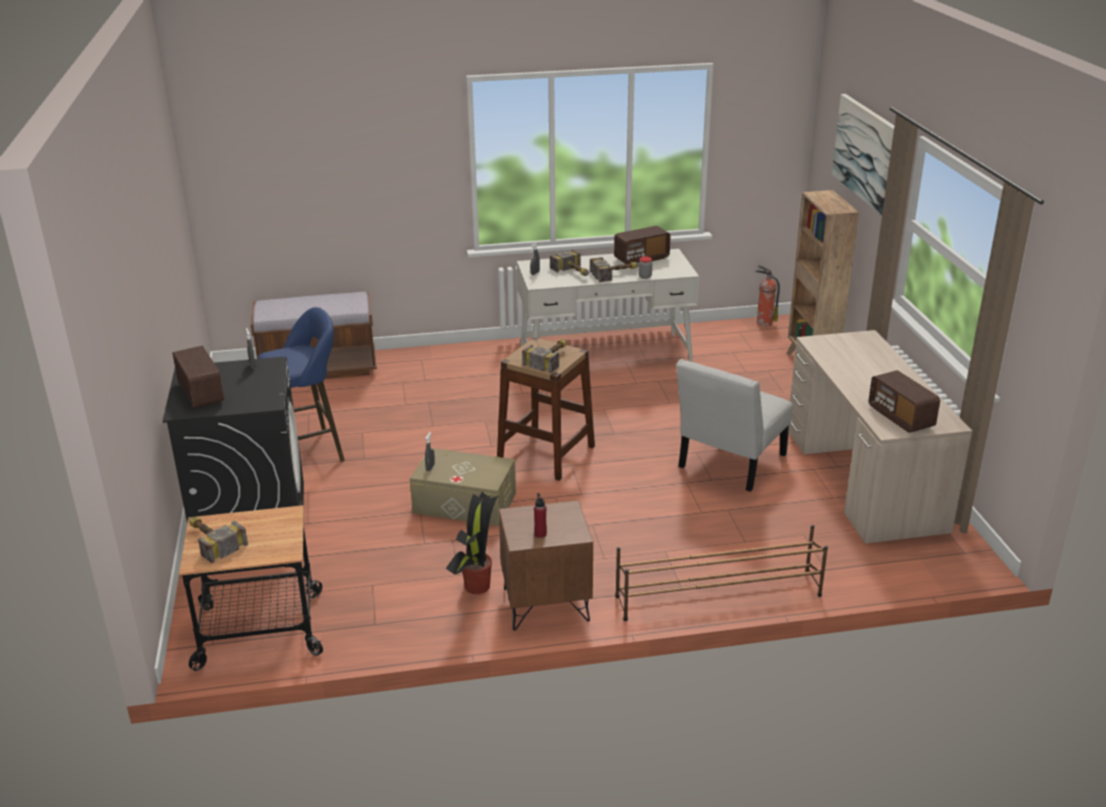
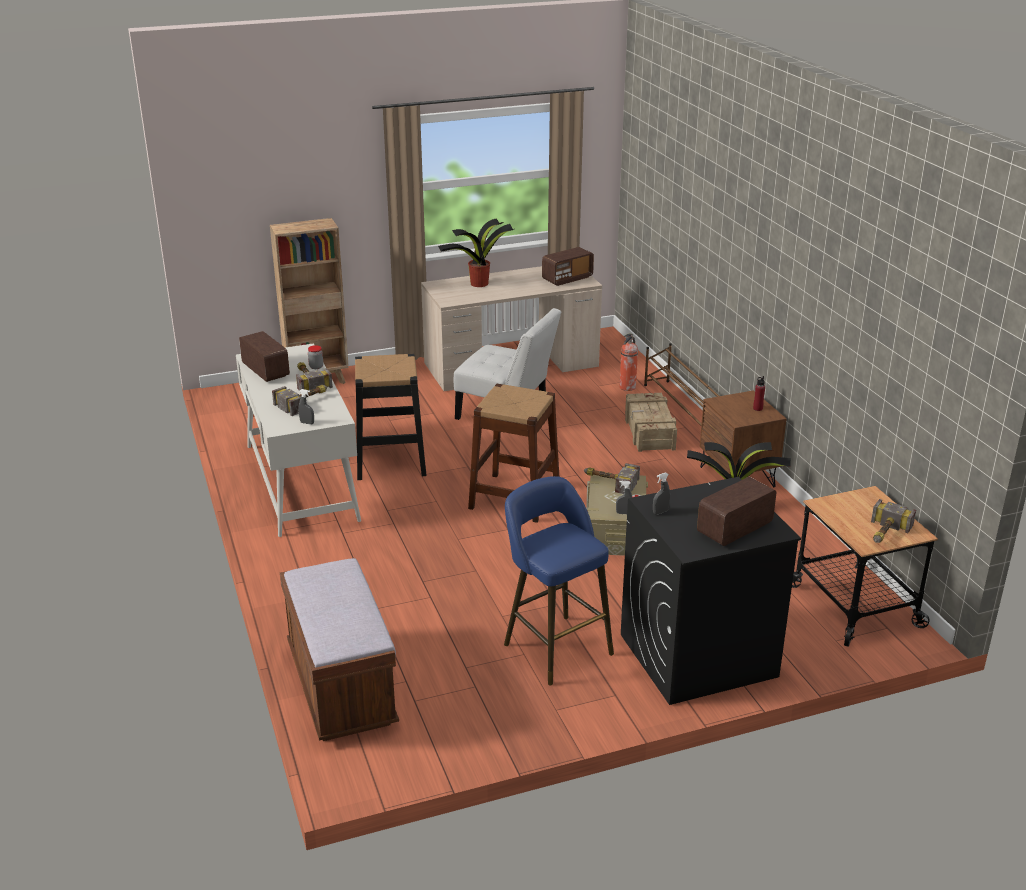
camera: 100 degrees left, 0 degrees up
hammer [522,339,567,373] -> hammer moved to [584,463,640,494]
fire extinguisher [755,265,780,326] -> fire extinguisher moved to [620,333,638,391]
picture [832,94,894,215] -> none
none -> black stool [355,354,427,480]
none -> potted plant [438,219,514,287]
none -> crate [625,393,677,452]

